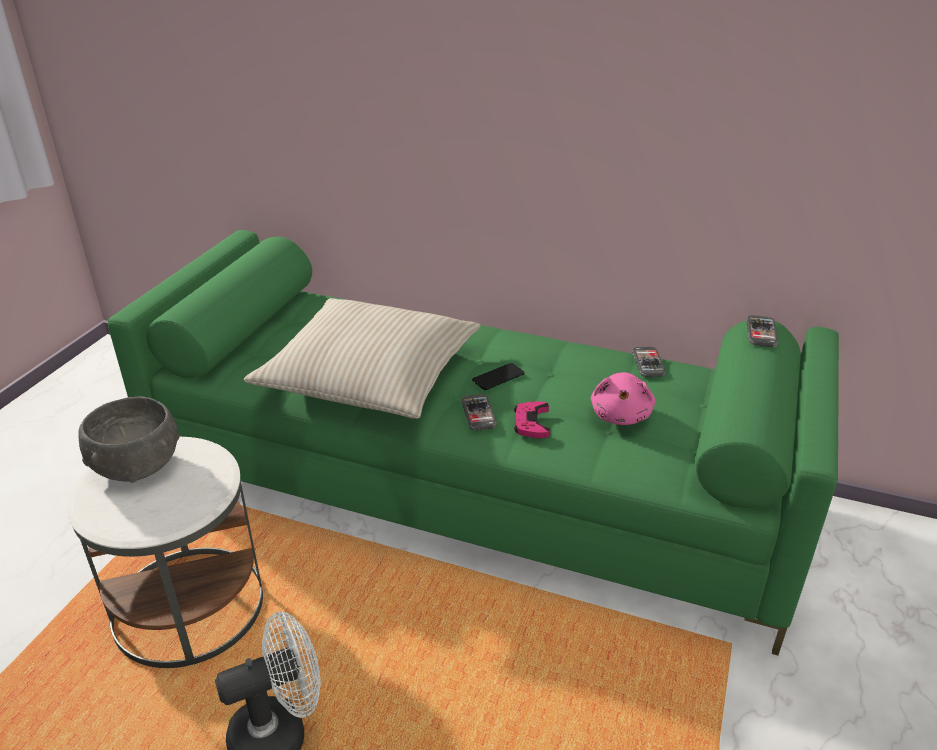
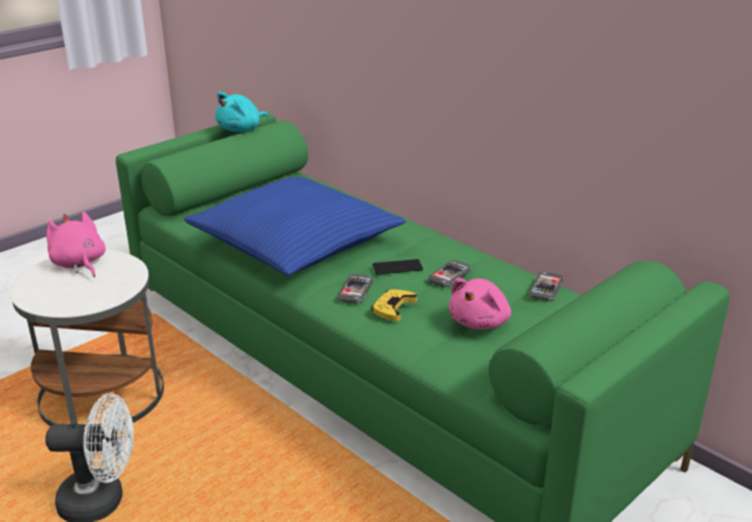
camera: 25 degrees right, 5 degrees down
grey bowl [78,396,180,483] -> pink plush toy [46,211,106,277]
beige pillow [244,298,481,419] -> blue pillow [184,177,406,276]
pink game controller [514,401,550,438] -> yellow game controller [372,289,417,321]
phone [746,315,778,347] -> phone moved to [428,260,471,287]
none -> turquoise plush toy [215,91,269,132]

